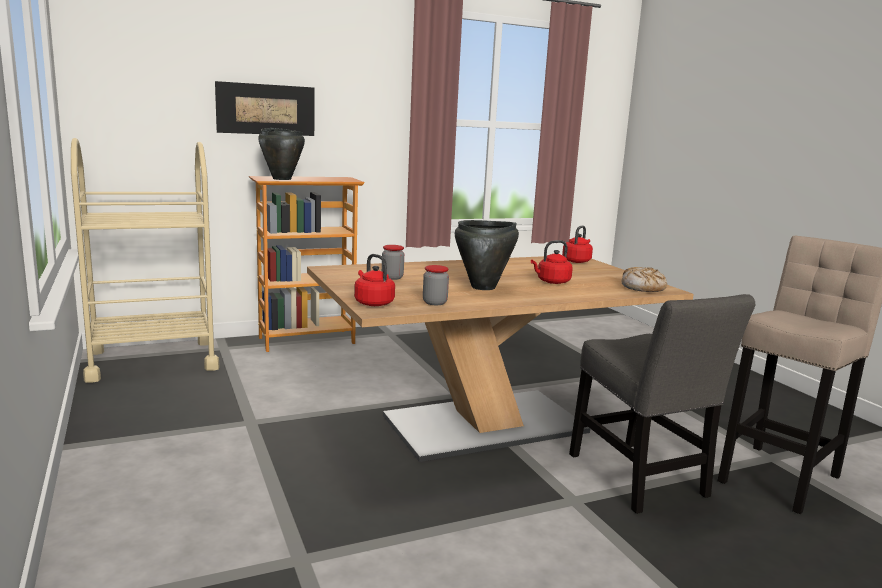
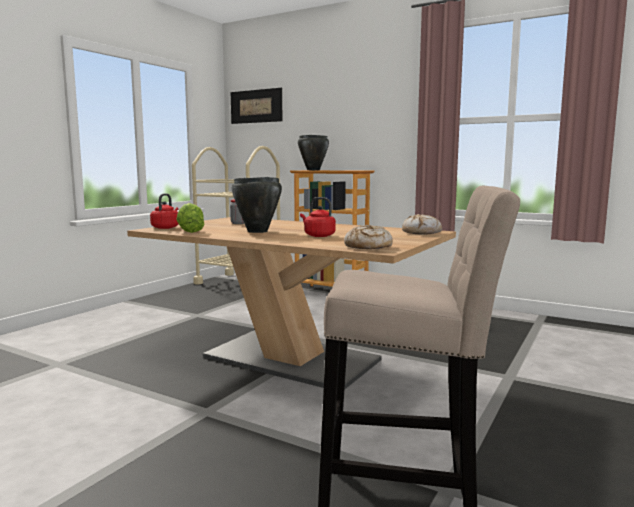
camera: 55 degrees right, 5 degrees down
picture [215,81,314,136] -> picture moved to [231,88,282,124]
jar [423,265,449,305] -> lettuce [176,203,205,233]
red kettle [562,226,593,263] -> bread [402,214,442,235]
grey chair [569,294,755,514] -> none

